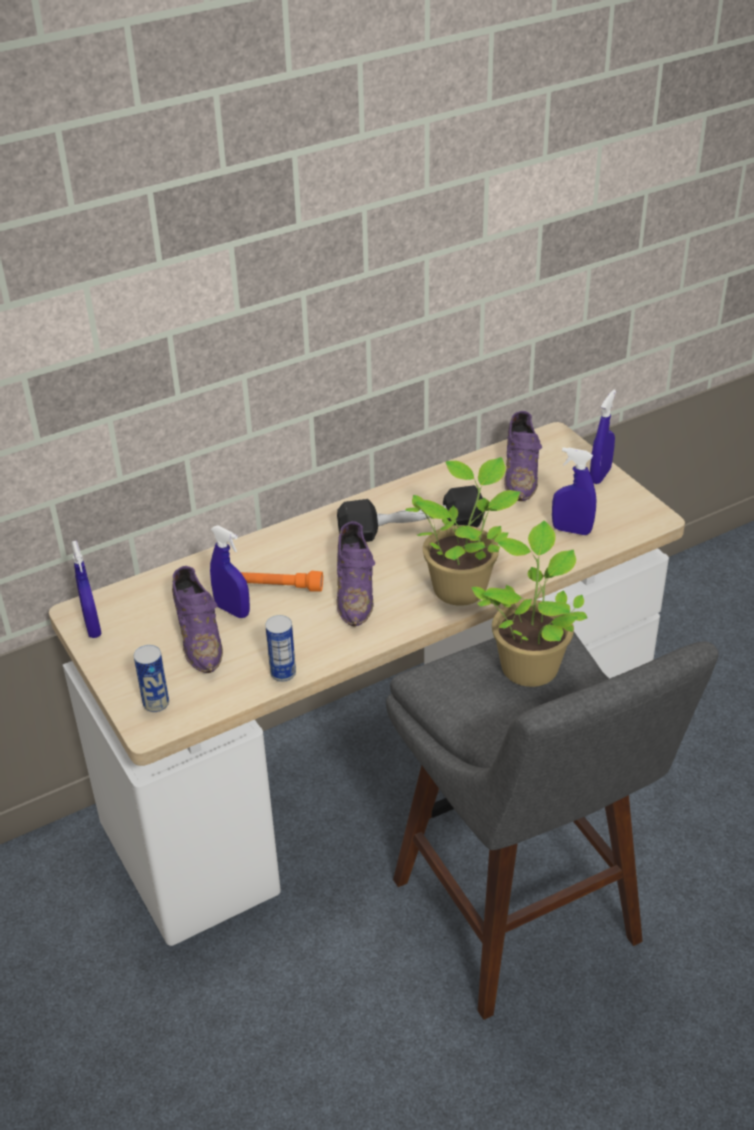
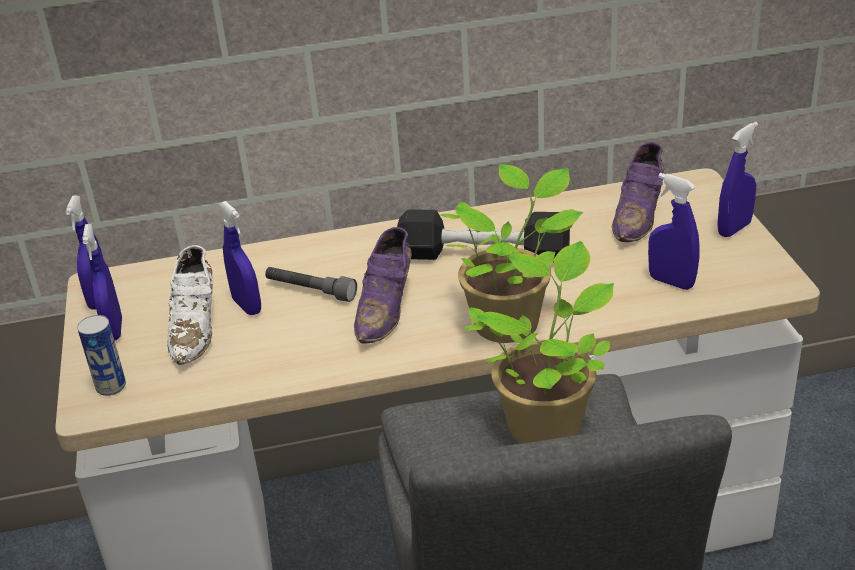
camera: 20 degrees right, 5 degrees down
purple shoe [172,566,223,673] -> white shoe [167,245,213,365]
orange flashlight [241,570,323,592] -> grey flashlight [265,267,357,302]
can [265,615,296,682] -> none
none -> blue spray bottle [82,224,122,341]

